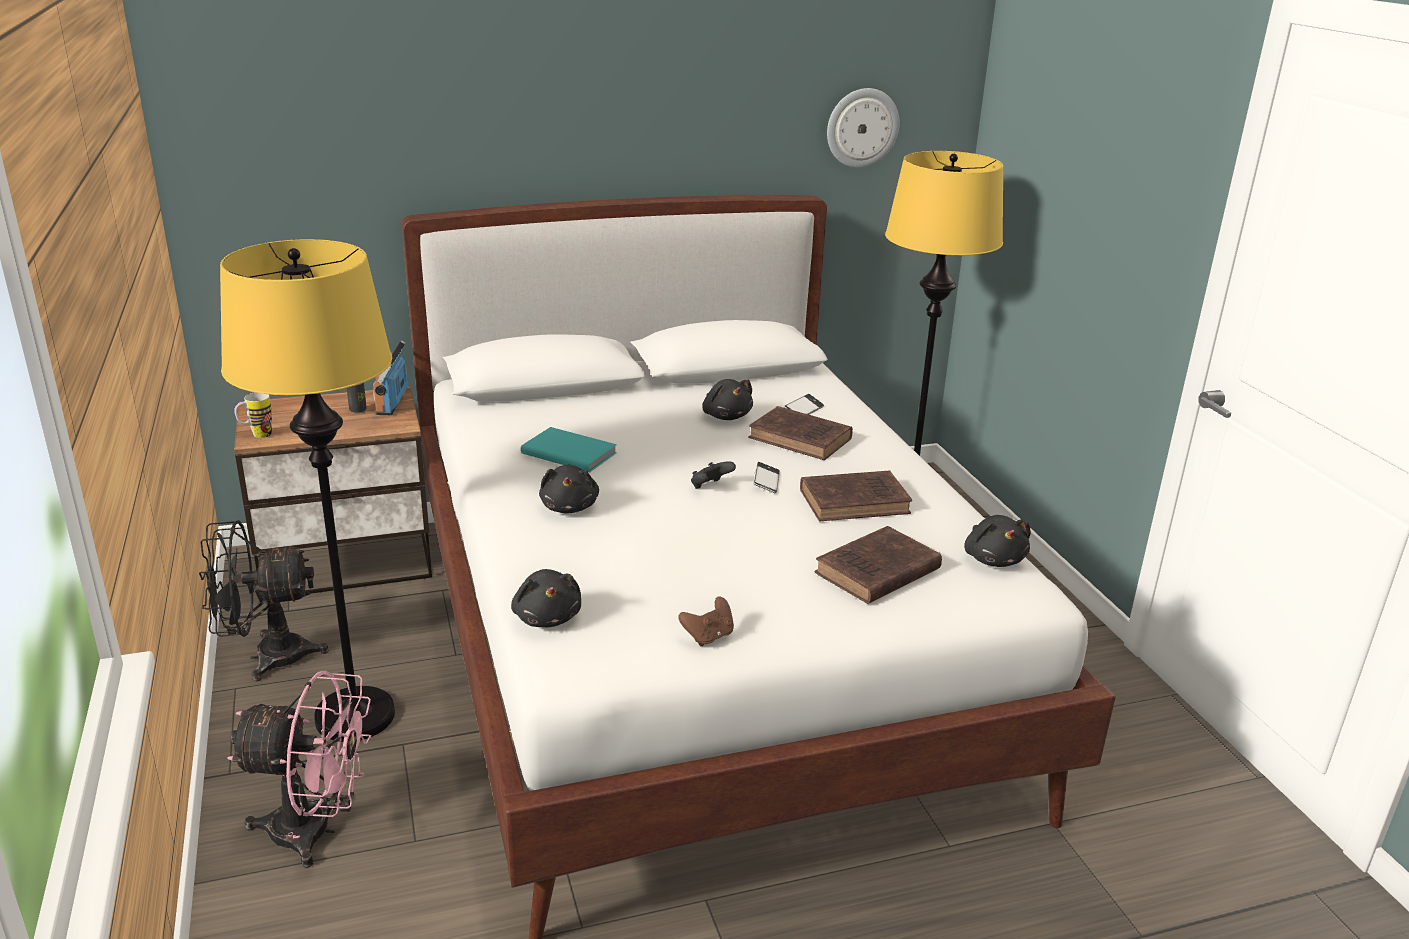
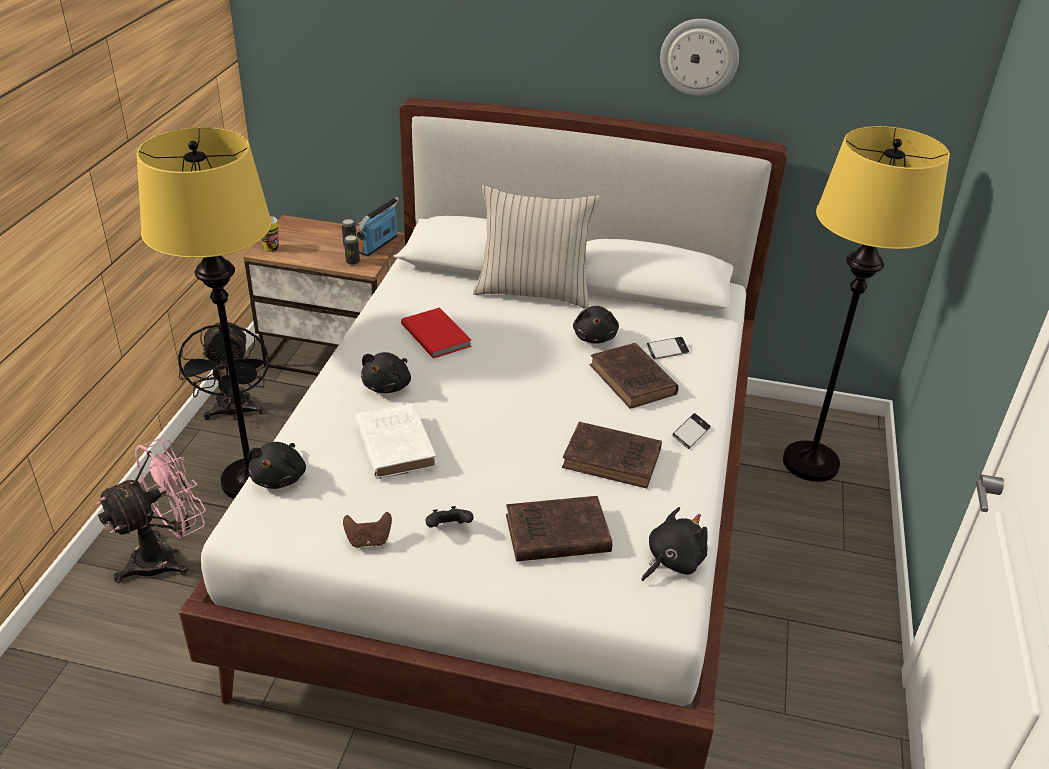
camera: 30 degrees right, 10 degrees up
black fan [199,520,329,682] -> black fan turned 120 degrees counterclockwise [178,322,269,420]
pink fan [228,671,371,868] -> pink fan turned 75 degrees counterclockwise [96,439,206,583]
turquoise book [521,427,617,472] -> red book [401,307,472,359]
black game controller [691,461,736,489] -> black game controller moved to [425,506,474,528]
phone [754,462,780,493] -> phone moved to [672,413,711,449]
wall clock [827,88,899,168] -> wall clock moved to [660,19,739,96]
black plush toy [964,515,1031,567] -> black plush toy turned 150 degrees counterclockwise [642,507,708,582]
none -> can [344,235,360,265]
none -> white book [355,403,437,479]
none -> beige pillow [473,185,600,309]

